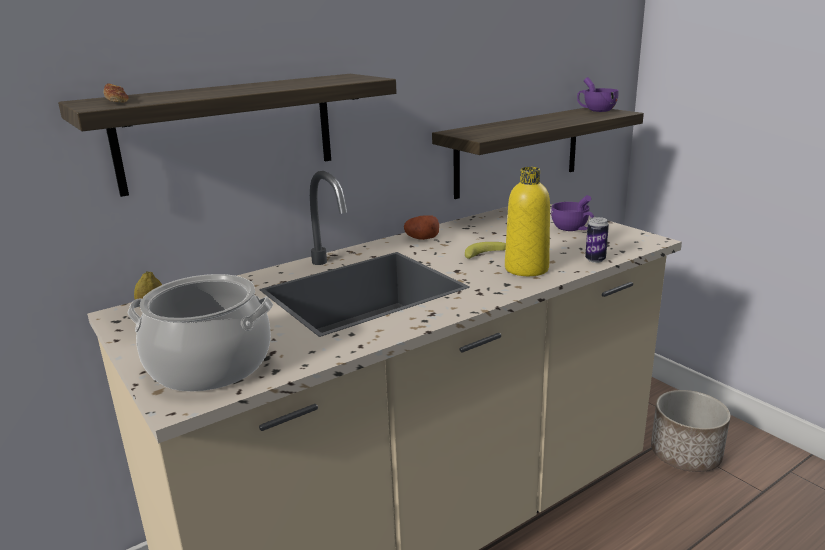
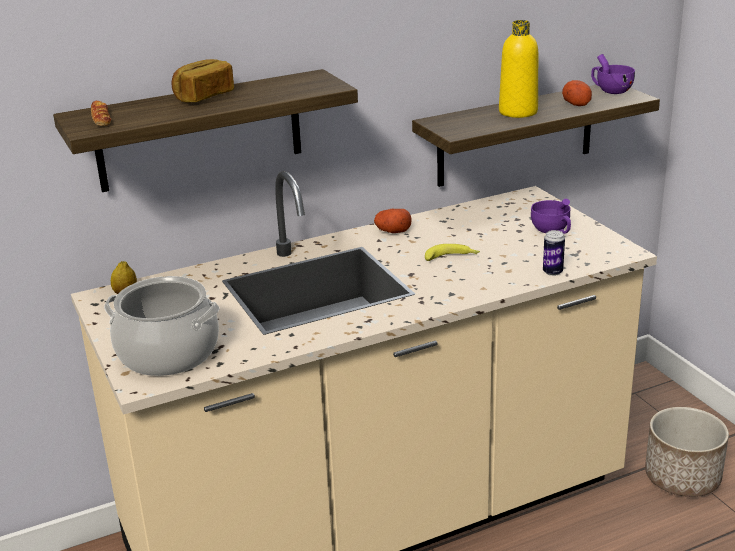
camera: 10 degrees right, 5 degrees up
yellow bottle [505,167,550,276] -> yellow bottle moved to [499,20,538,118]
none -> bread [171,59,234,102]
none -> potato [562,80,592,106]

